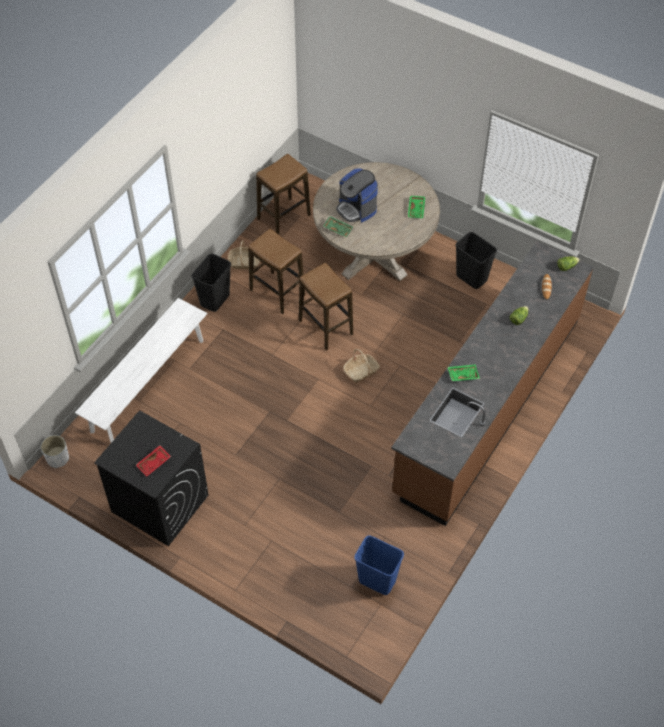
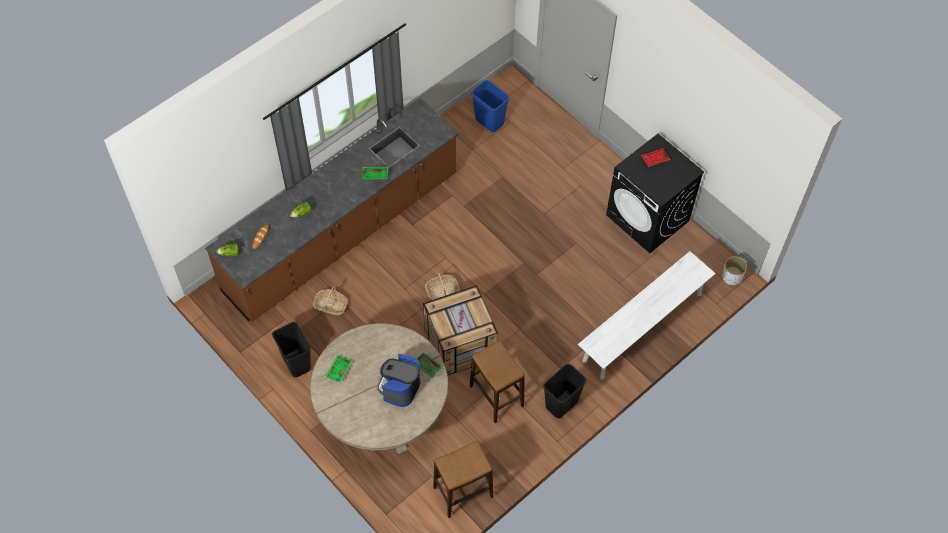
camera: 165 degrees left, 5 degrees up
basket [228,241,260,269] -> basket moved to [313,285,347,316]
stool [299,263,353,351] -> crate [423,285,498,376]
coffee machine [336,168,378,223] -> coffee machine turned 135 degrees counterclockwise [377,354,421,407]

